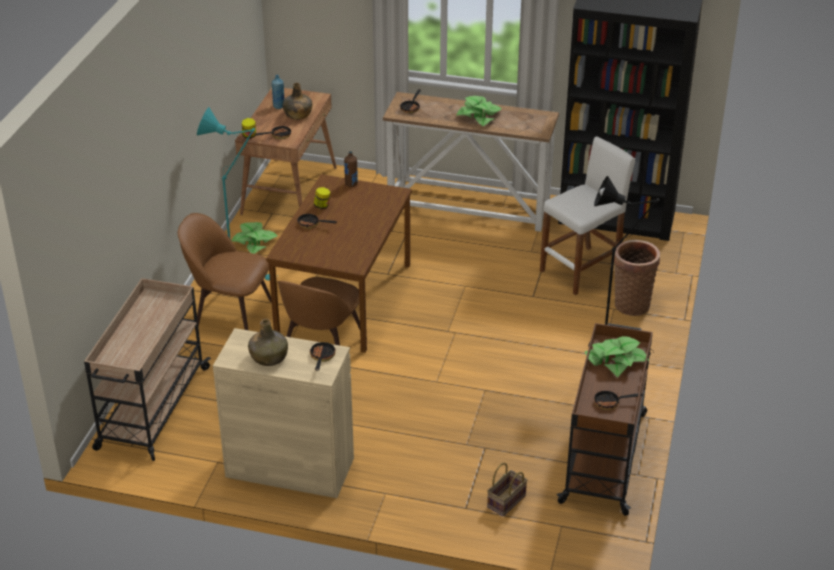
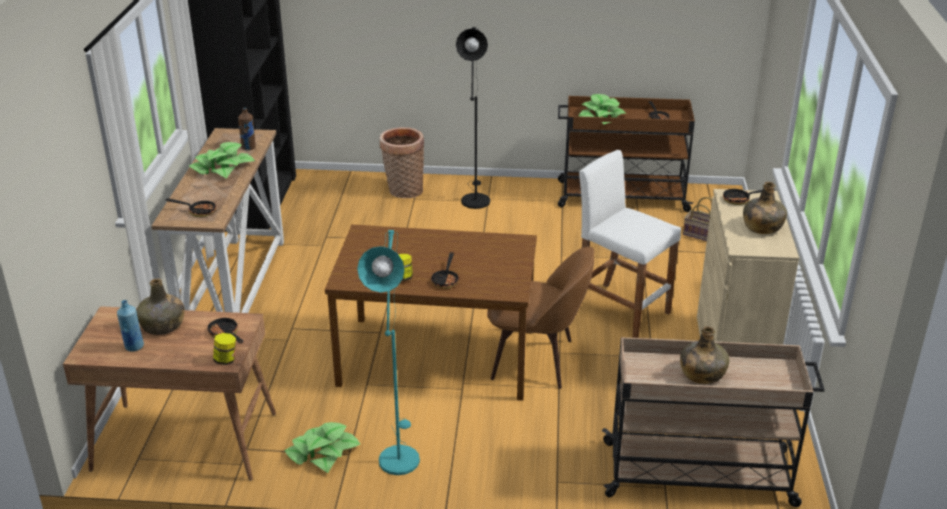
camera: 100 degrees left, 5 degrees down
brown chair [178,213,272,330] -> none
brown bottle [344,151,358,187] -> brown bottle moved to [238,108,256,150]
white stool [540,136,635,295] -> white stool moved to [579,150,681,338]
none -> green bottle [680,326,729,384]

